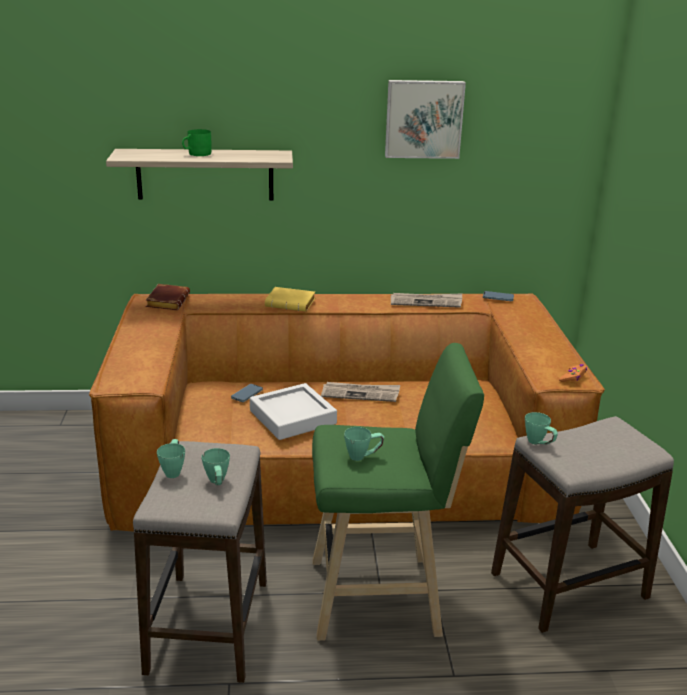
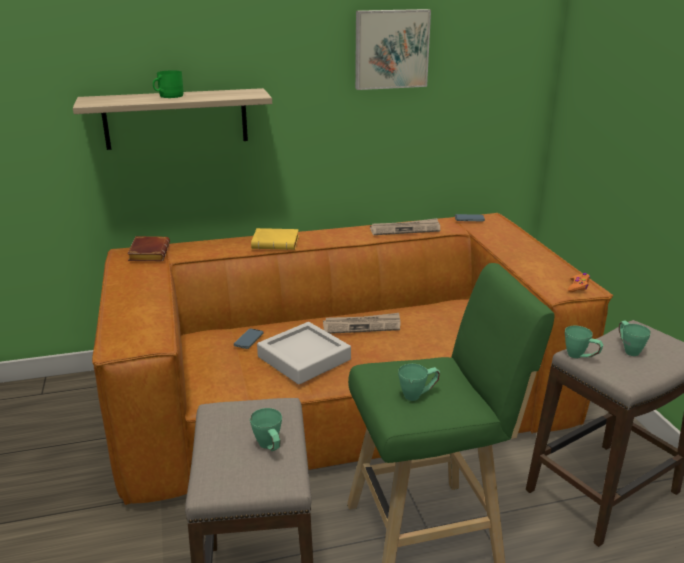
camera: 10 degrees left, 0 degrees up
green mug [157,439,185,478] -> green mug moved to [619,321,651,356]

